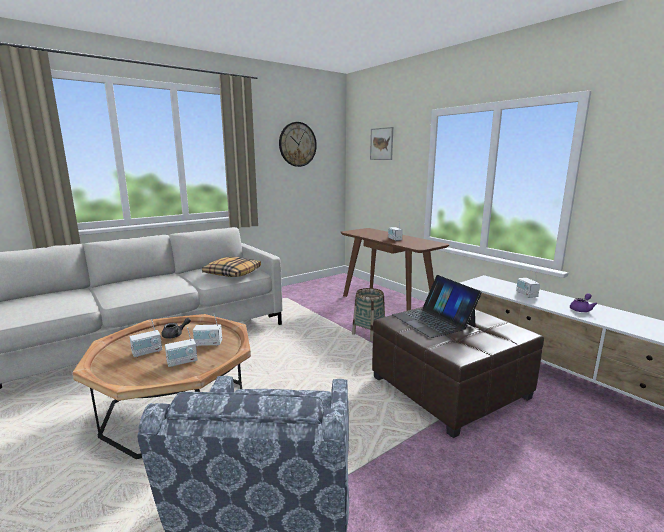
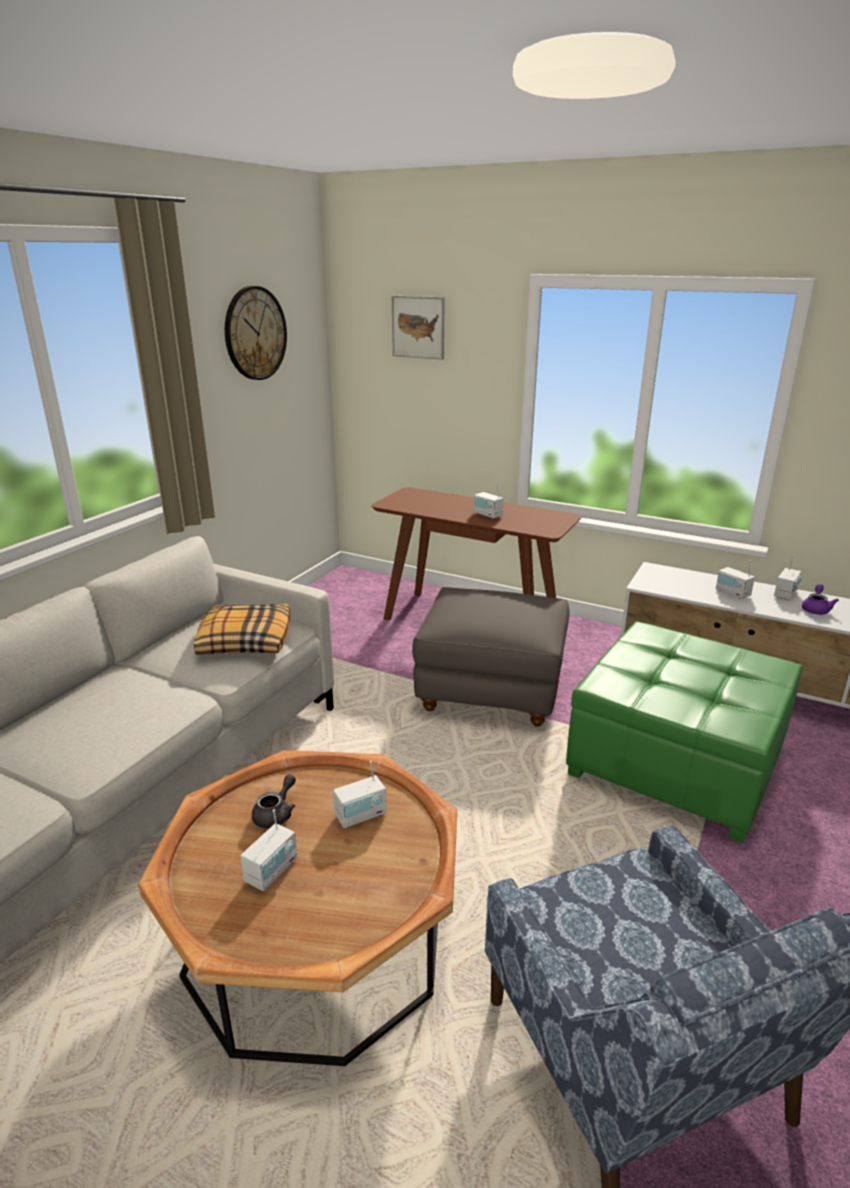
camera: 25 degrees left, 10 degrees up
radio [165,327,198,367] -> radio moved to [774,555,801,600]
basket [352,288,385,341] -> grey ottoman [412,587,569,727]
brown ottoman [372,307,544,438] -> green ottoman [566,621,803,843]
laptop [392,275,482,338] -> none

